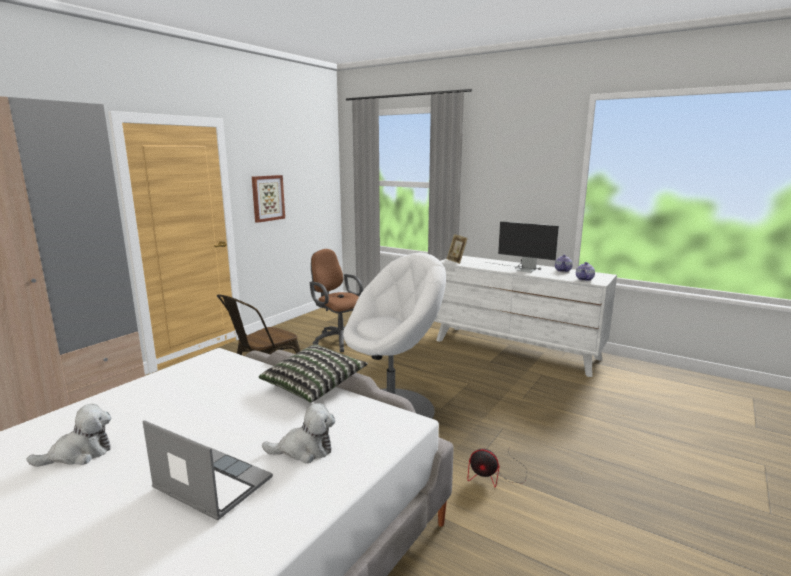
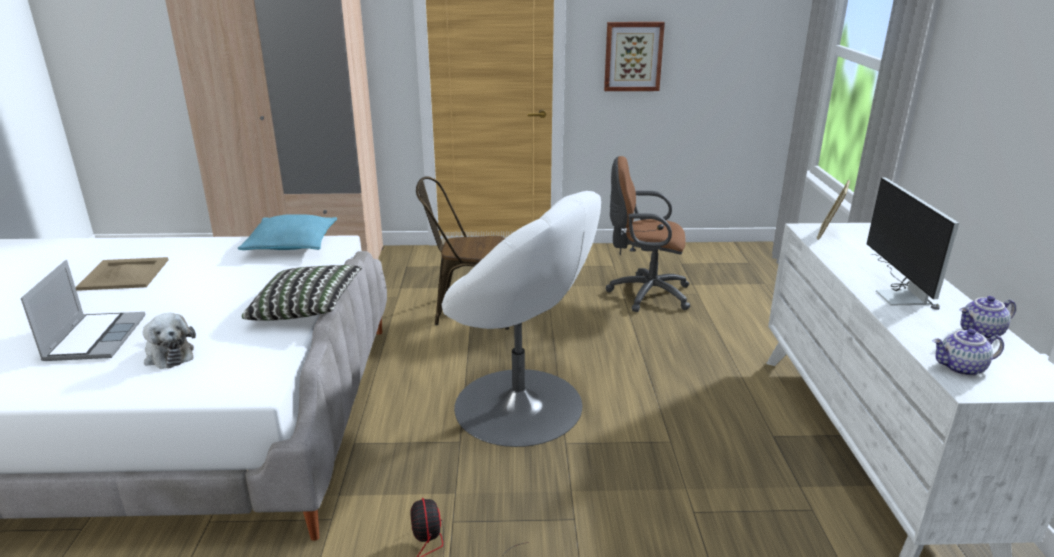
camera: 55 degrees right, 10 degrees up
plush toy [26,404,111,467] -> beige tray [75,257,168,291]
brown office chair [310,249,363,352] -> brown office chair turned 90 degrees counterclockwise [606,156,690,312]
none -> turquoise pillow [238,214,337,250]

